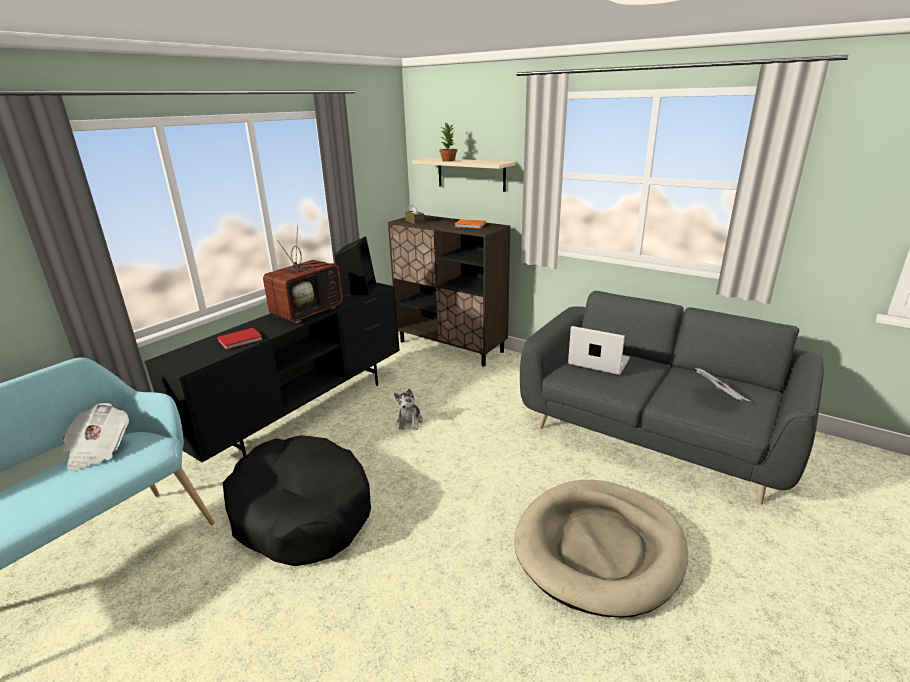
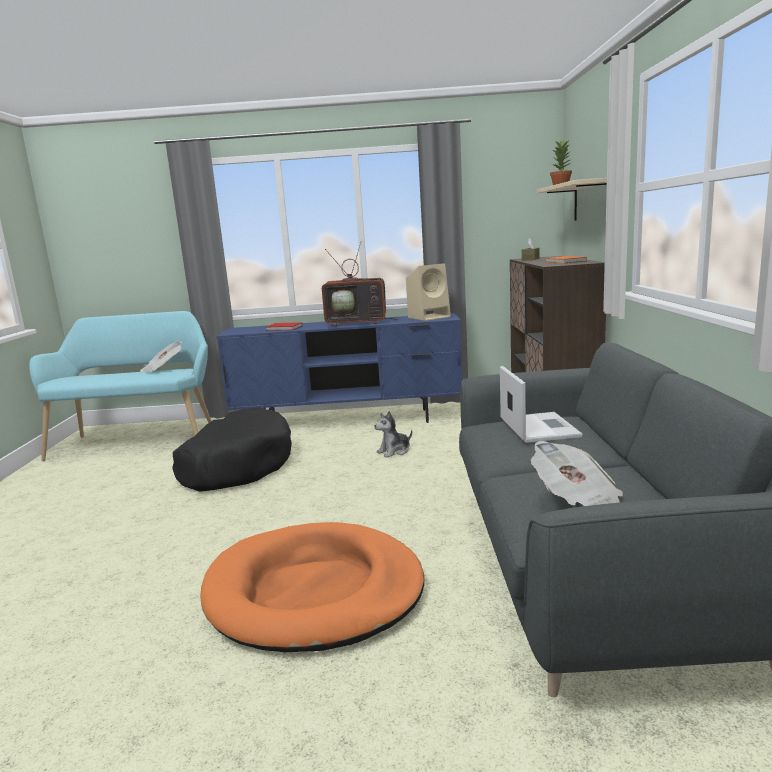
camera: 55 degrees right, 10 degrees down
black tv stand [144,282,400,462] -> blue tv stand [216,313,462,423]
black speaker [335,236,377,295] -> beige speaker [406,263,451,321]
beige dog bed [514,480,688,618] -> orange dog bed [200,522,424,652]

